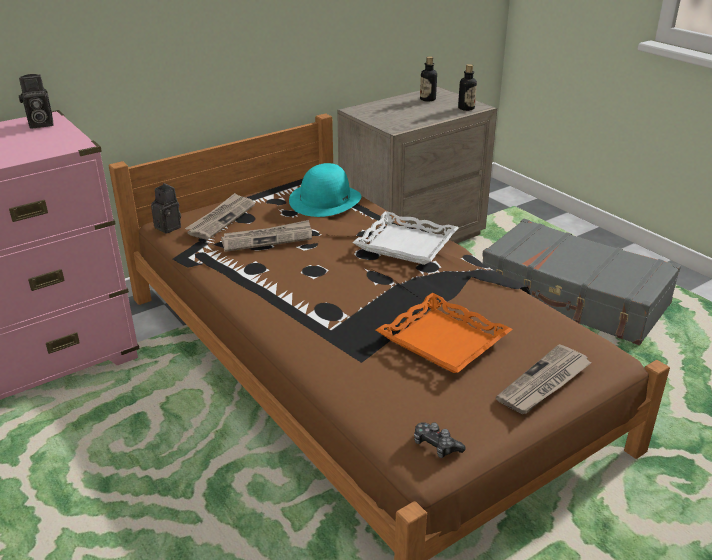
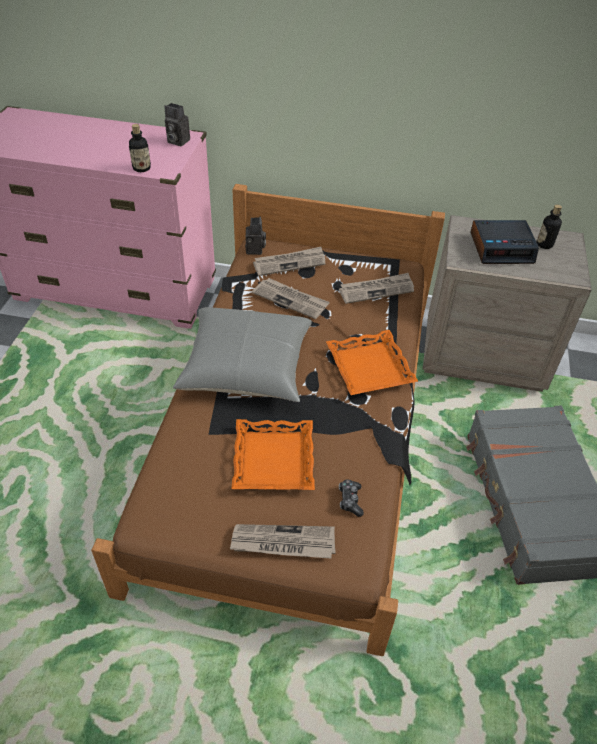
camera: 45 degrees right, 15 degrees up
turquoise hat [289,163,361,217] -> newspaper [339,273,414,304]
white tray [353,211,459,265] -> orange tray [326,330,418,395]
game controller [414,422,466,458] -> game controller moved to [339,479,364,517]
bottle [458,64,477,111] -> bottle moved to [129,124,151,172]
none -> grey pillow [173,307,312,402]
none -> alarm clock [470,220,539,264]

